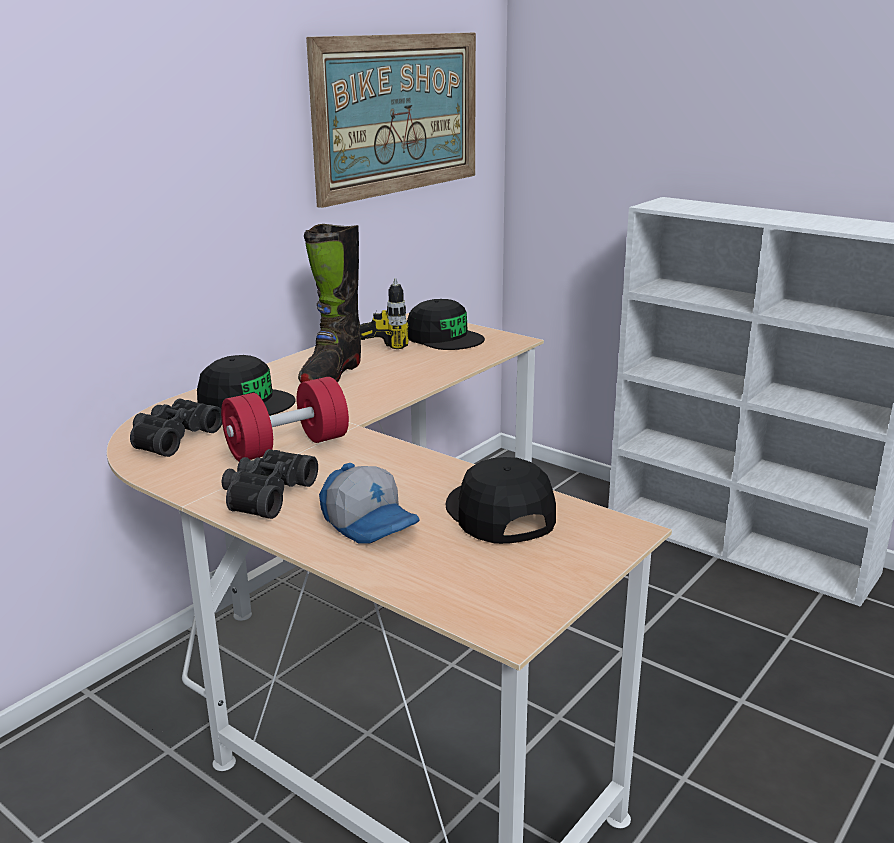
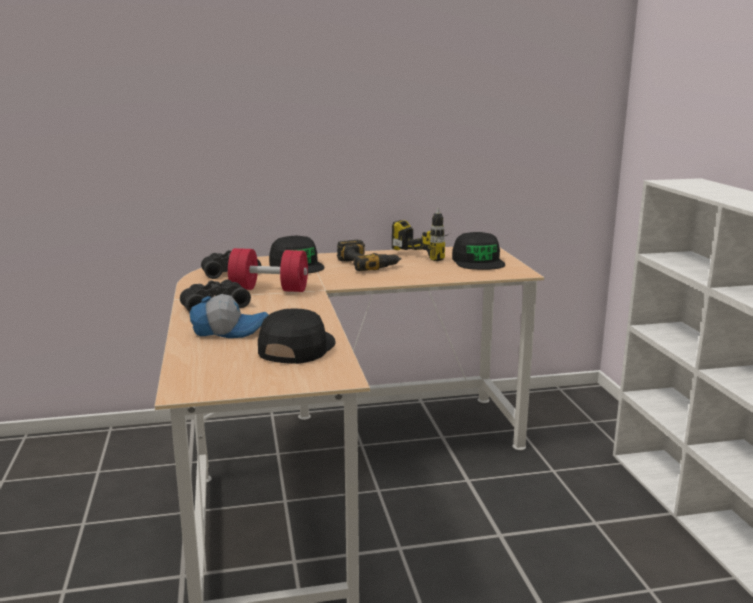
camera: 40 degrees right, 5 degrees down
black boot [298,224,361,383] -> power drill [337,240,402,271]
picture [306,33,476,208] -> none
cap [319,463,420,543] -> cap turned 90 degrees counterclockwise [189,294,268,338]

